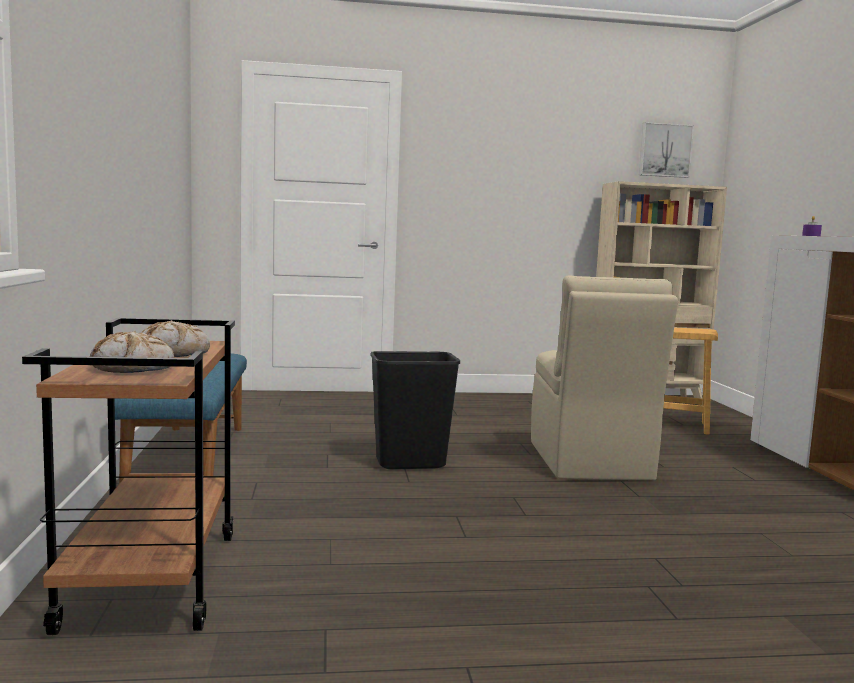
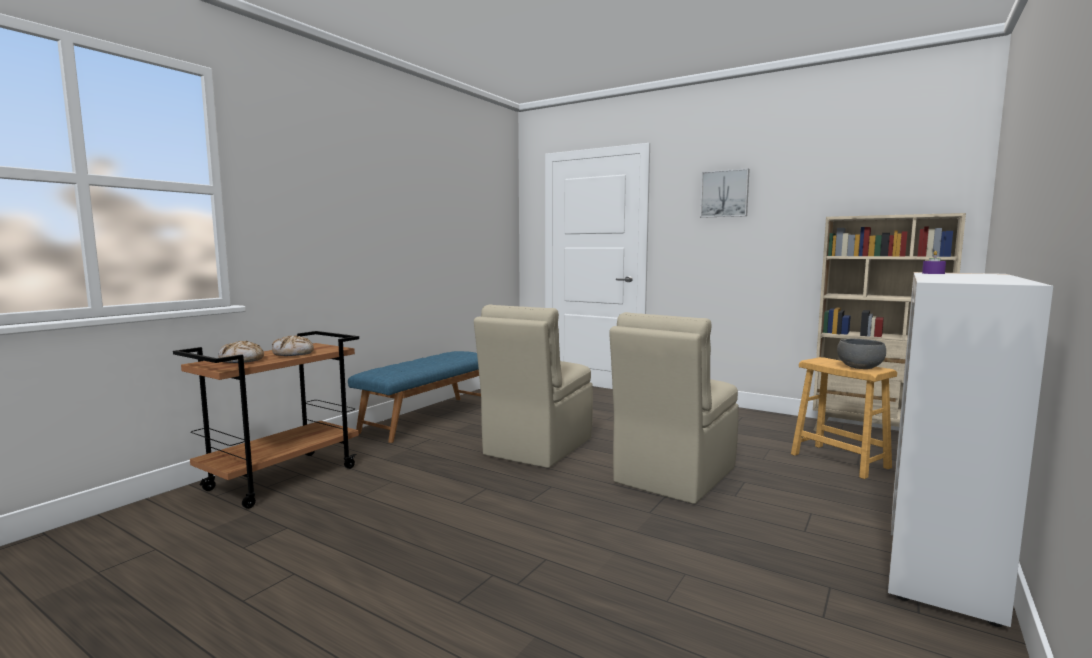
camera: 40 degrees right, 0 degrees up
black trash can [370,351,460,470] -> beige chair [474,305,593,468]
picture [639,122,694,178] -> picture moved to [700,168,750,218]
none -> grey bowl [837,339,886,369]

